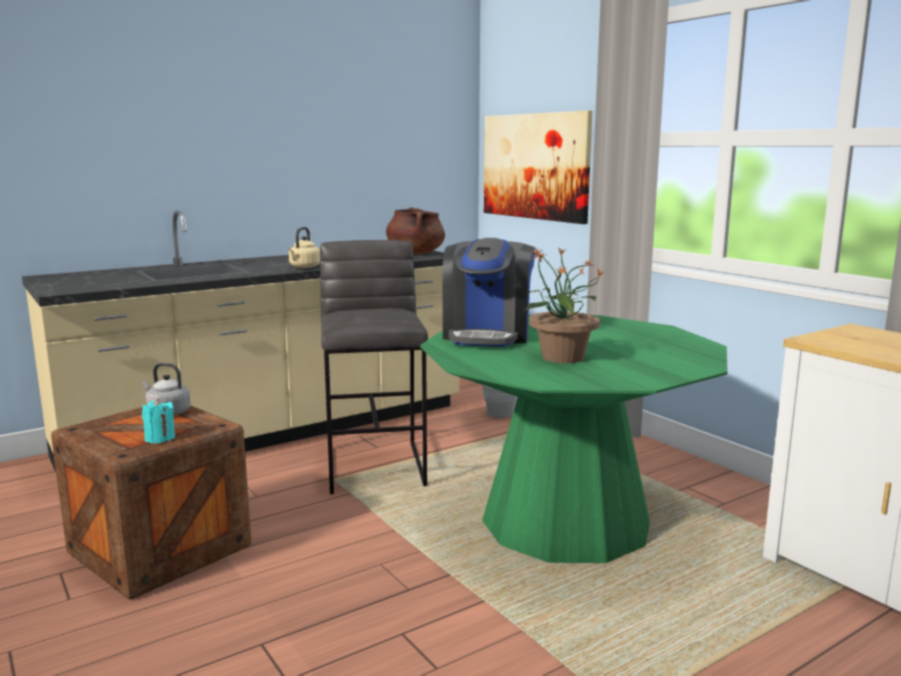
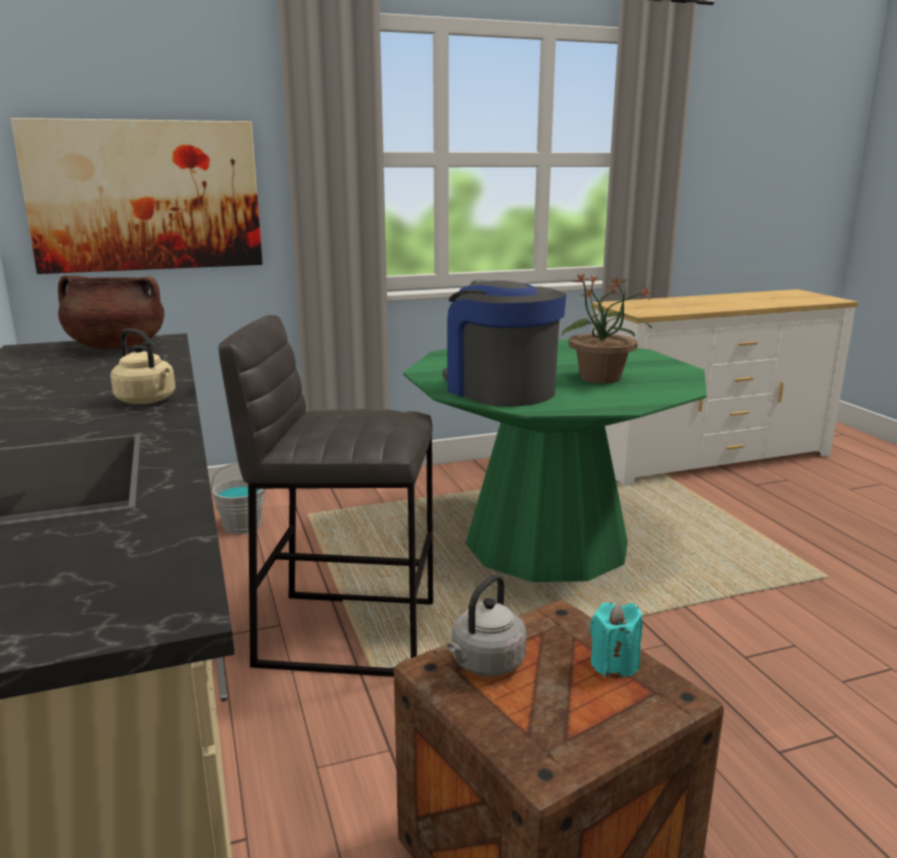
camera: 75 degrees left, 5 degrees up
coffee machine [442,238,536,347] -> coffee machine turned 150 degrees counterclockwise [443,280,566,407]

